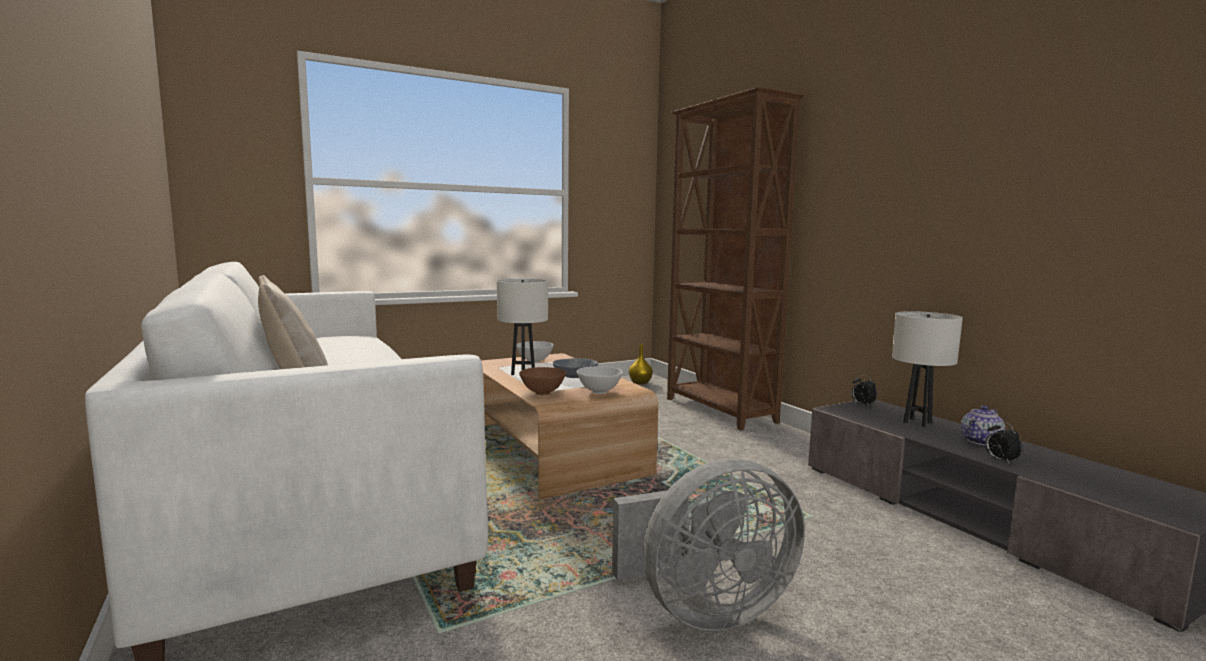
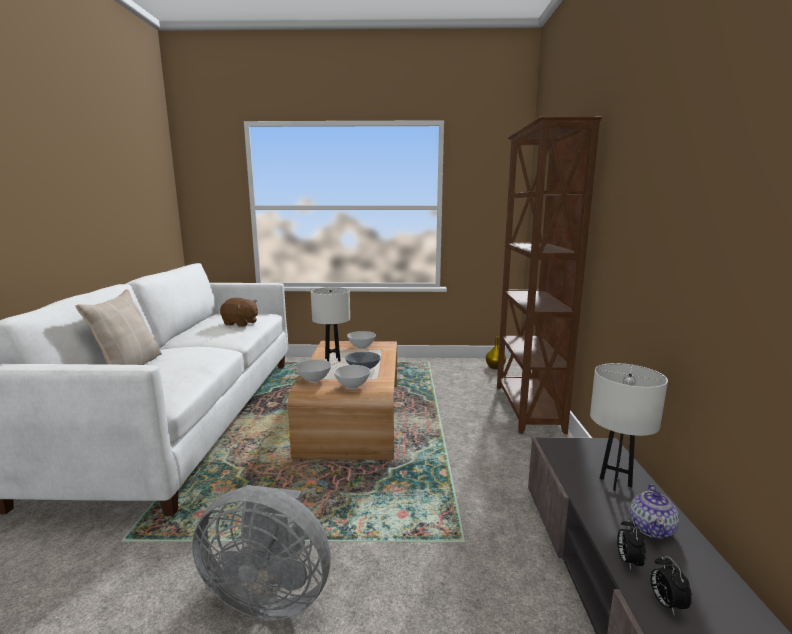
camera: 30 degrees right, 5 degrees up
brown bowl [519,367,566,395] -> white bowl [296,359,331,383]
alarm clock [852,375,877,406] -> alarm clock moved to [650,556,692,616]
teapot [961,406,1005,445] -> teapot turned 60 degrees counterclockwise [630,484,679,539]
none -> brown plush toy [220,298,258,327]

